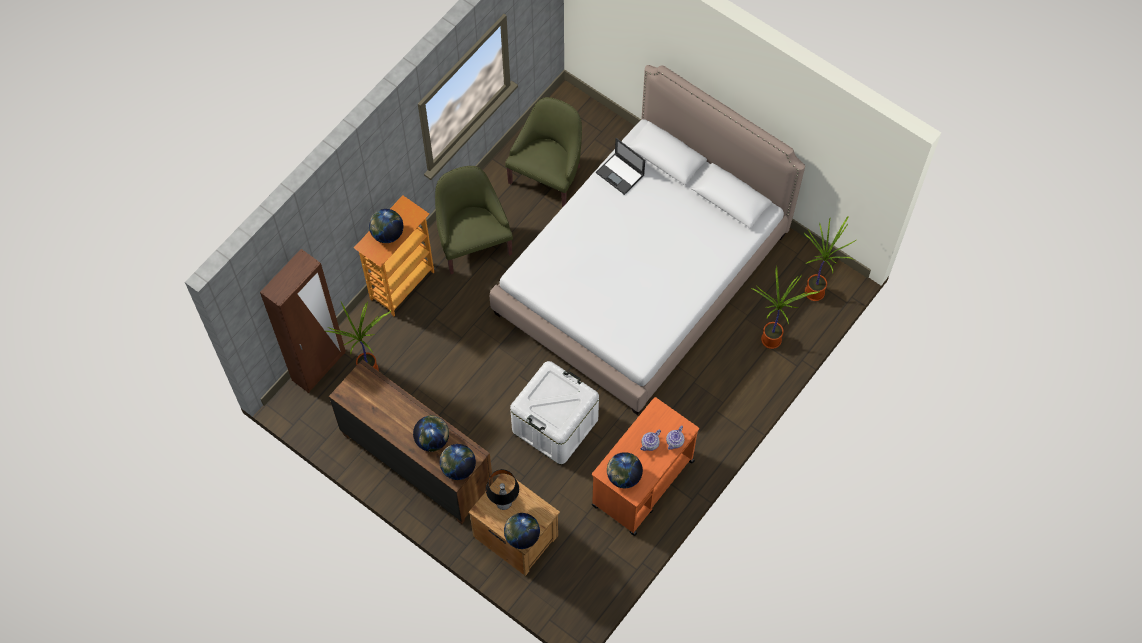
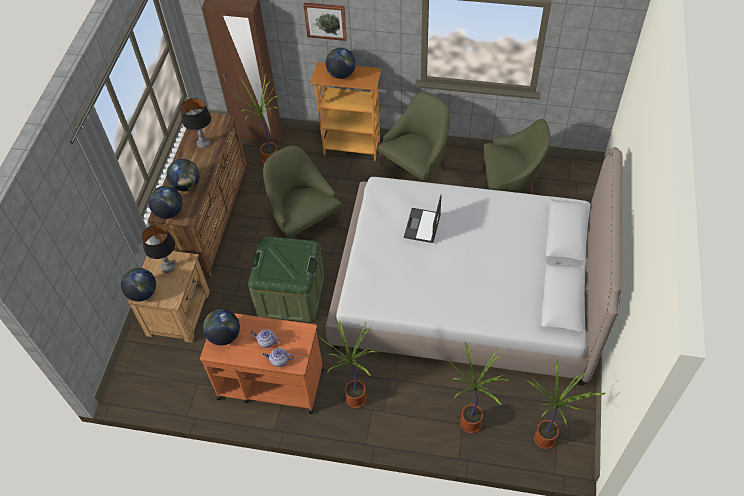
camera: 65 degrees right, 10 degrees down
white storage box [510,361,599,464] -> green storage box [248,236,325,323]
laptop [596,138,645,195] -> laptop moved to [404,195,442,243]
none -> table lamp [181,98,211,148]
none -> green armchair [263,145,342,239]
none -> picture [304,3,347,41]
none -> potted plant [318,317,379,408]

